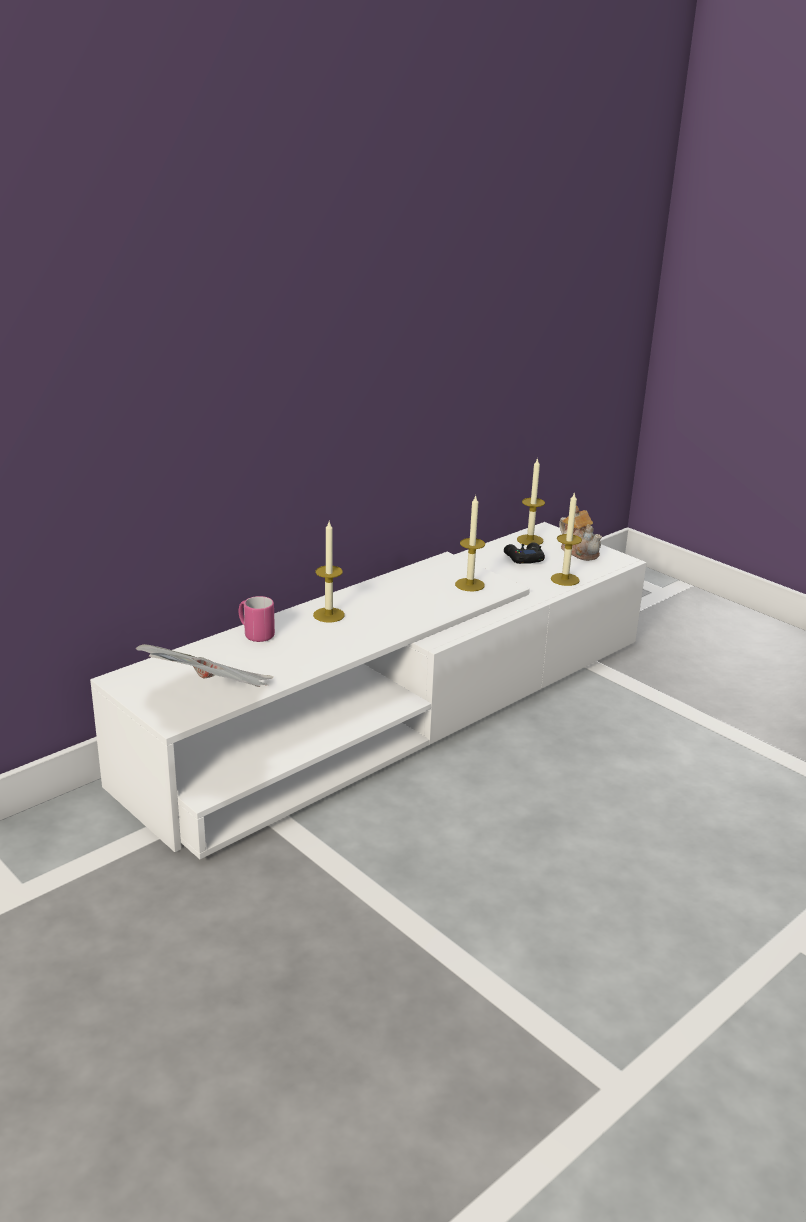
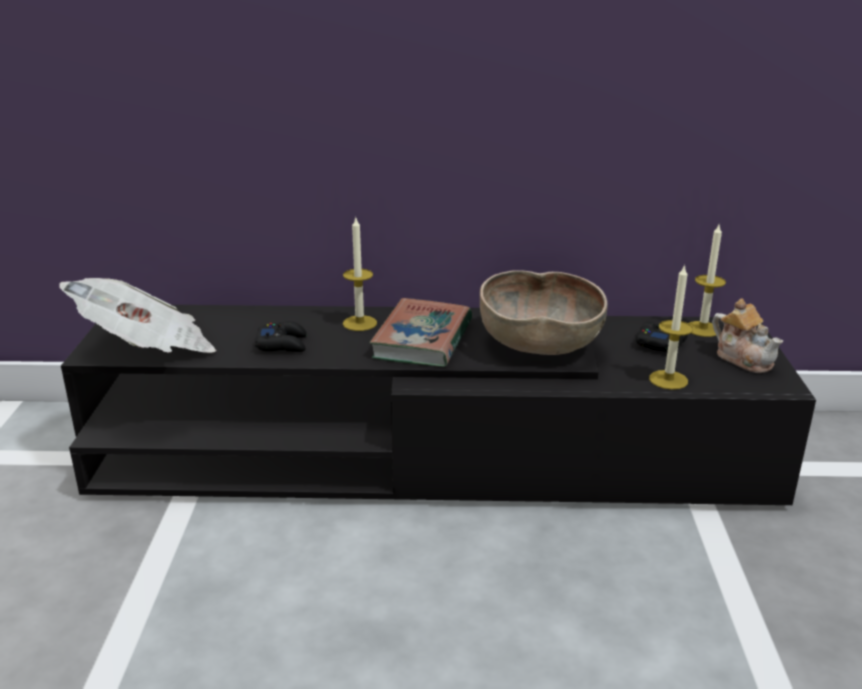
camera: 45 degrees right, 0 degrees up
white tv stand [90,522,647,859] -> black tv stand [61,305,816,505]
pink mug [238,596,275,642] -> none
candle [455,496,485,591] -> brown bowl [480,270,608,355]
teapot [559,505,602,561] -> teapot turned 45 degrees counterclockwise [712,298,783,373]
none -> black game controller [255,321,307,352]
none -> book [369,298,472,367]

